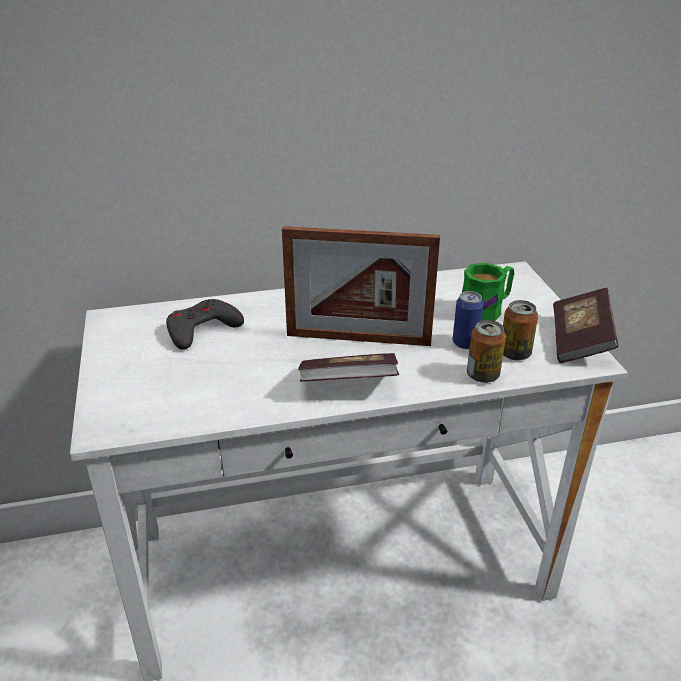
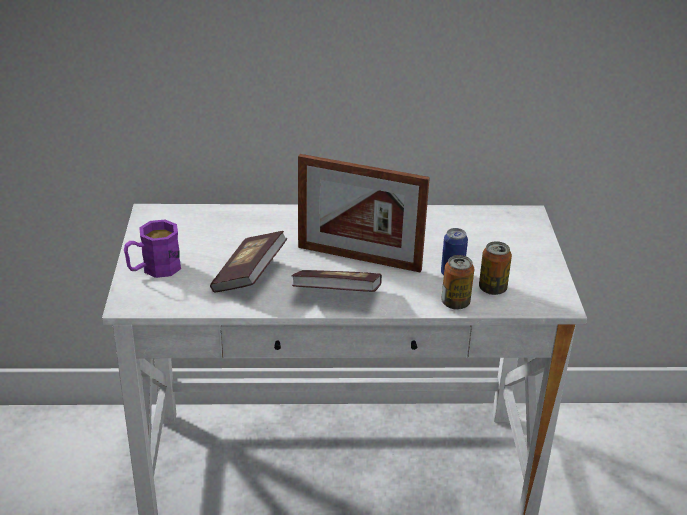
camera: 10 degrees right, 0 degrees up
grey game controller [166,299,244,350] -> none
green mug [462,263,514,321] -> none
book [553,288,618,363] -> book moved to [210,231,287,292]
none -> purple mug [124,220,181,278]

